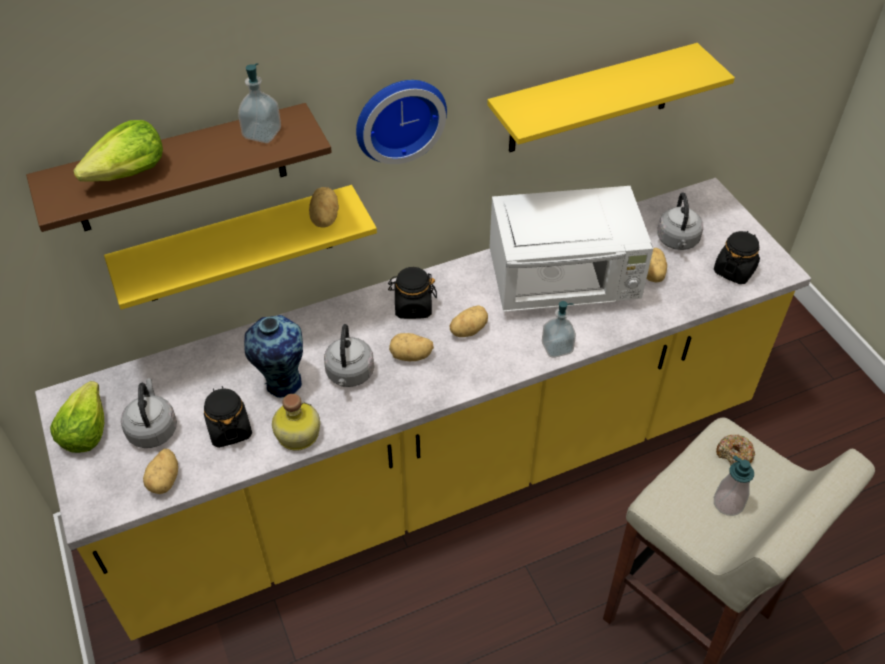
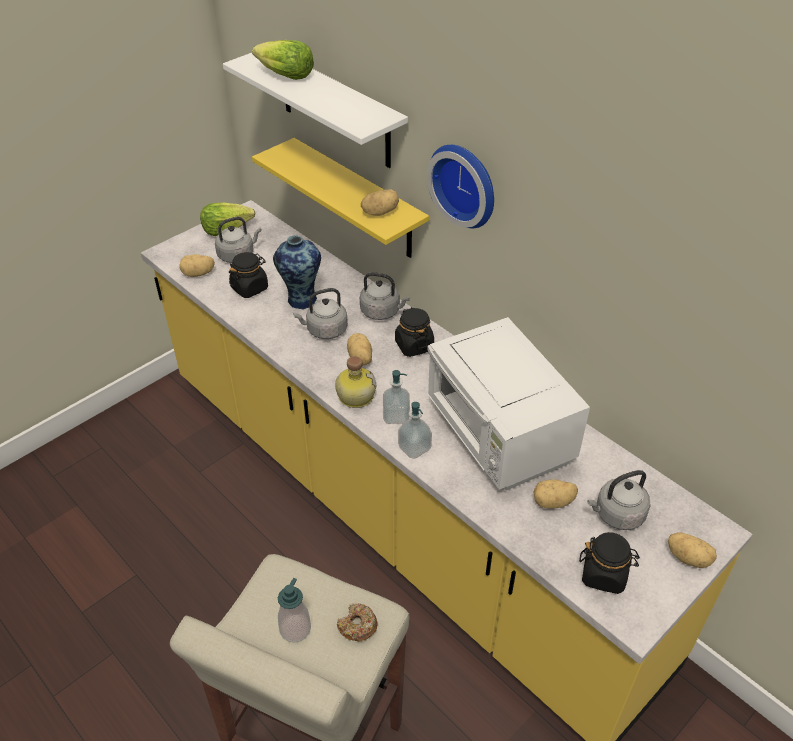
camera: 70 degrees right, 5 degrees down
brown shelf [26,103,332,232] -> white shelf [223,53,408,168]
soap dispenser [238,63,281,143] -> soap dispenser moved to [383,370,410,424]
bottle [272,394,320,451] -> bottle moved to [335,356,376,408]
potato [450,305,488,337] -> potato moved to [668,533,717,568]
yellow shelf [487,43,735,152] -> none
none -> grey kettle [360,272,410,320]

